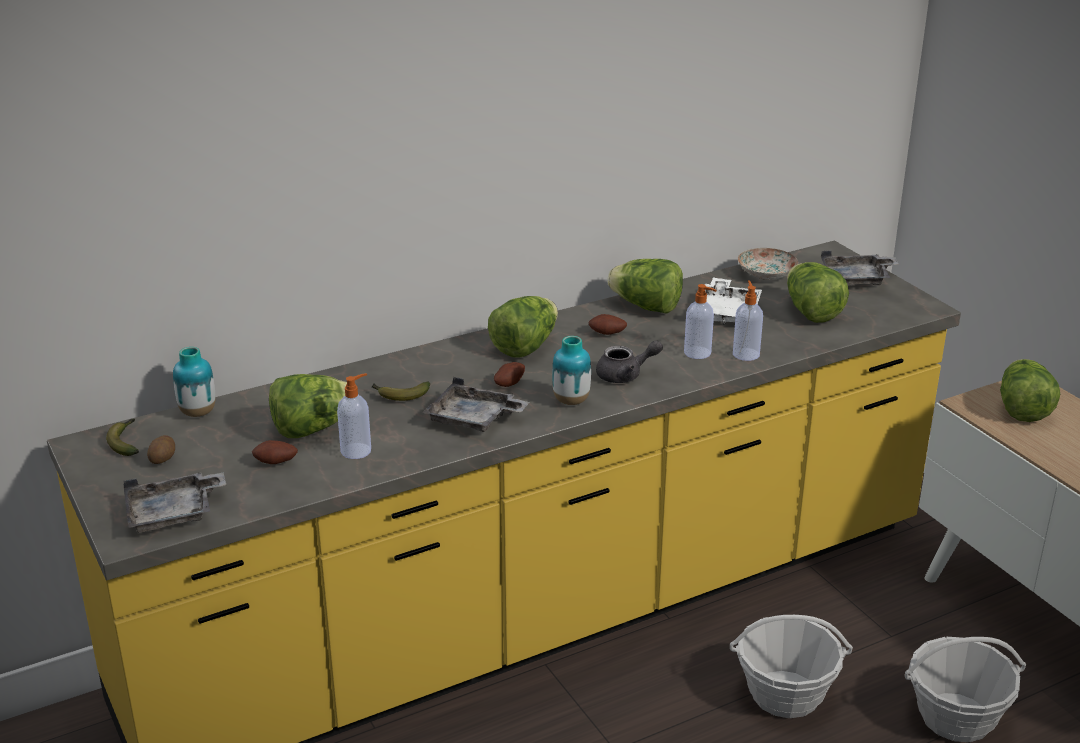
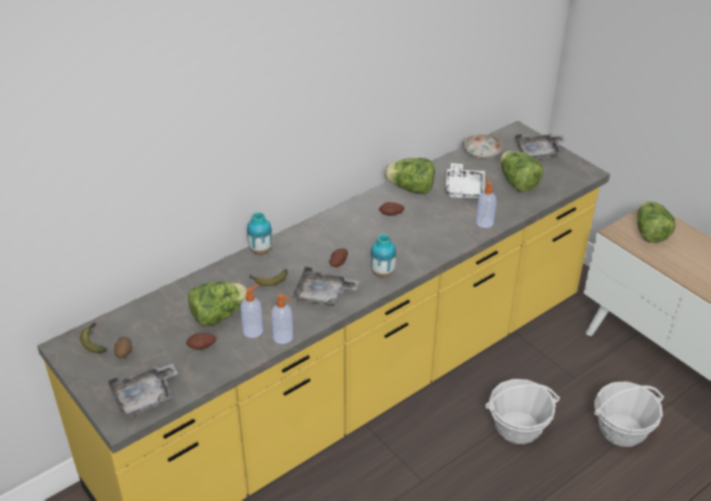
camera: 10 degrees left, 10 degrees up
vase [173,347,216,417] -> vase moved to [247,212,272,255]
lettuce [488,296,558,358] -> none
grey teapot [596,340,663,383] -> none
soap dispenser [684,284,717,359] -> soap dispenser moved to [271,294,293,344]

